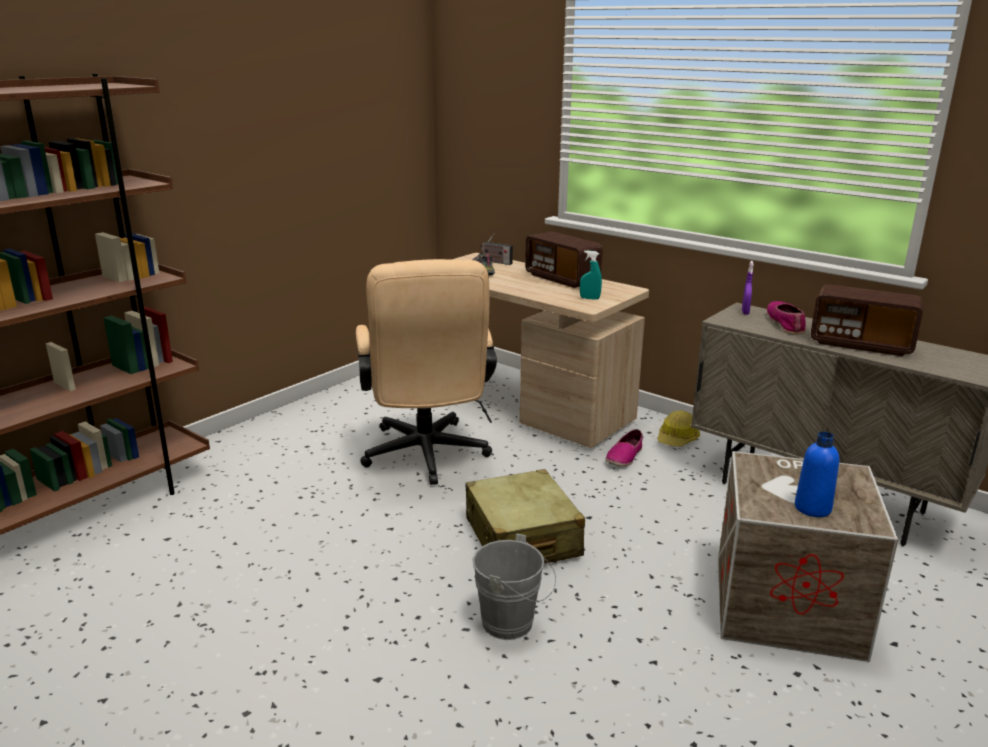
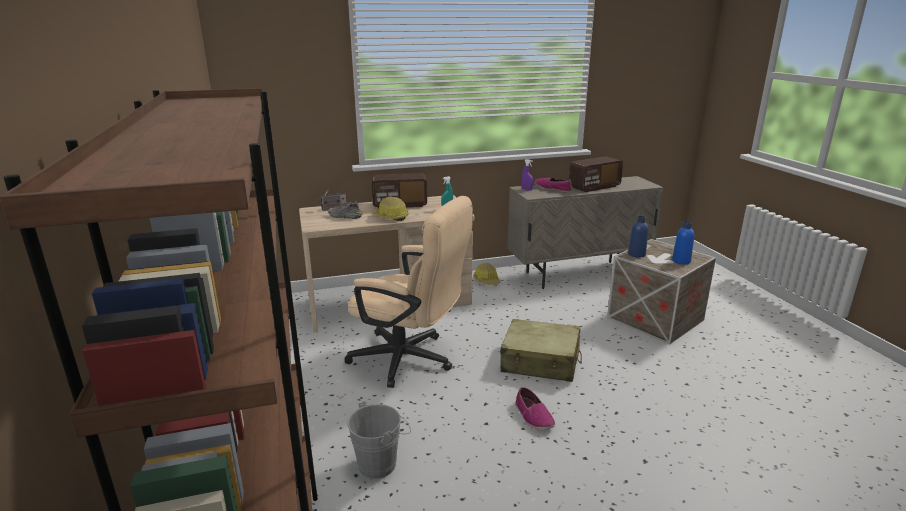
camera: 55 degrees left, 0 degrees up
grey bucket [472,534,556,640] -> grey bucket moved to [347,401,411,479]
shoe [605,429,643,466] -> shoe moved to [515,387,555,430]
none -> hard hat [372,196,409,221]
none -> blue bottle [628,216,648,258]

